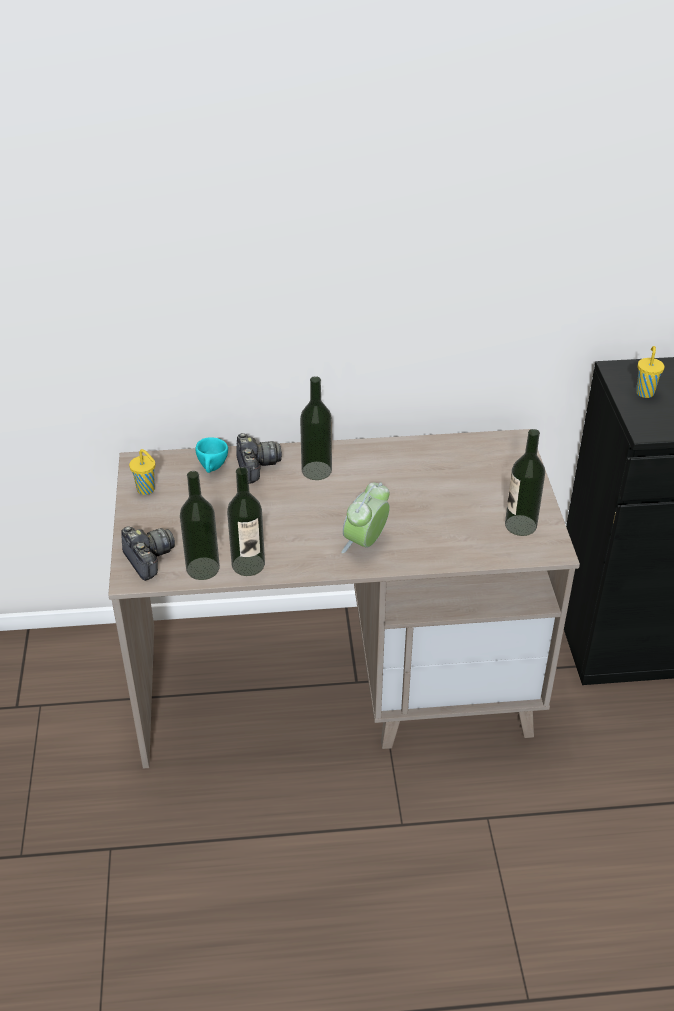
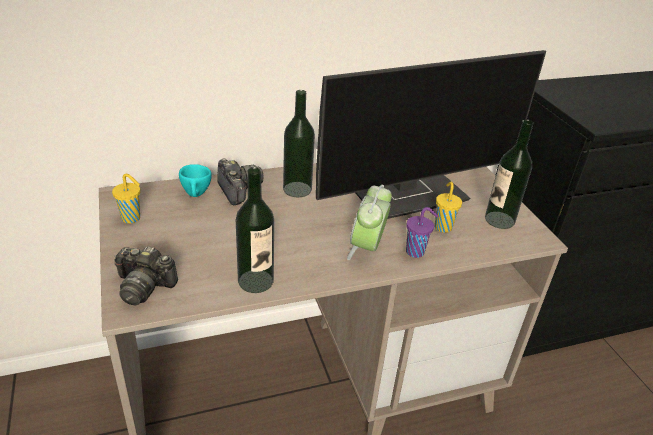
camera: 15 degrees left, 5 degrees down
camera [121,526,175,581] -> camera turned 150 degrees clockwise [115,246,178,305]
bottle [180,471,220,580] -> none
yellow cup [636,346,664,398] -> yellow cup moved to [435,182,462,233]
none -> monitor [316,50,546,219]
none -> purple cup [406,207,438,258]

